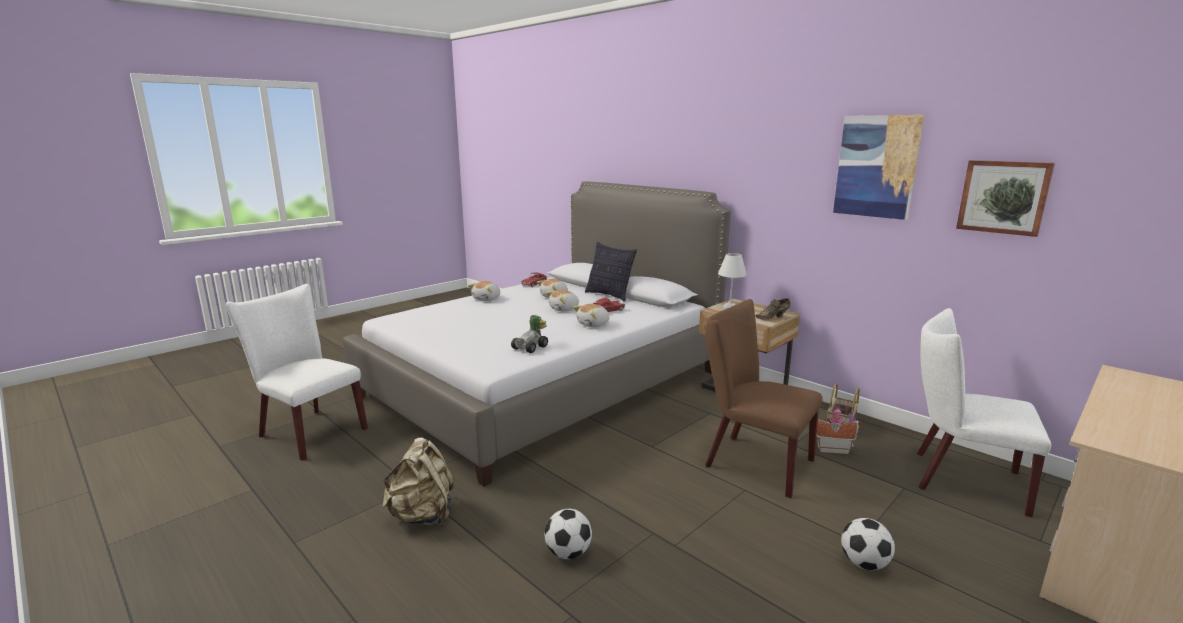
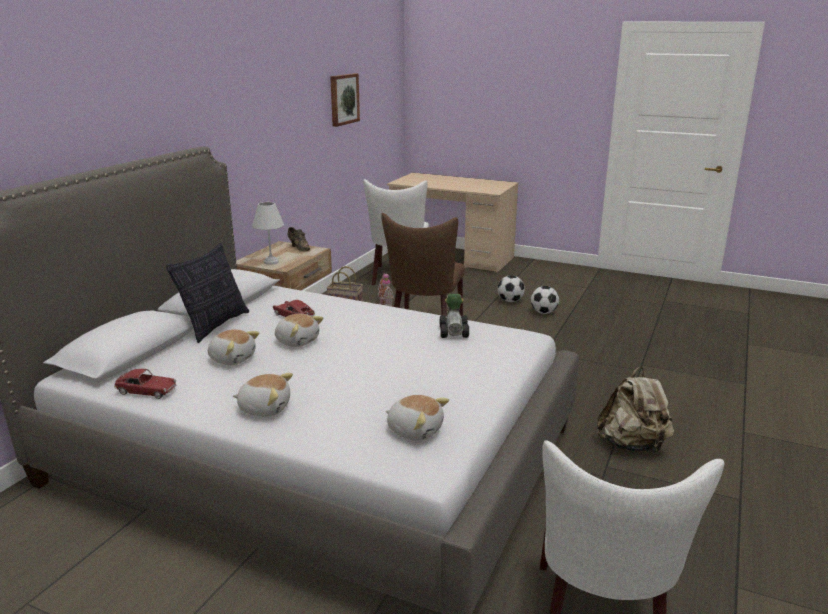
camera: 110 degrees left, 5 degrees up
toy car [511,315,548,353] -> toy car turned 75 degrees clockwise [440,294,469,338]
football [545,509,592,559] -> football moved to [531,286,559,314]
plush toy [573,304,609,327] -> plush toy moved to [386,395,449,441]
picture [833,115,924,220] -> none

